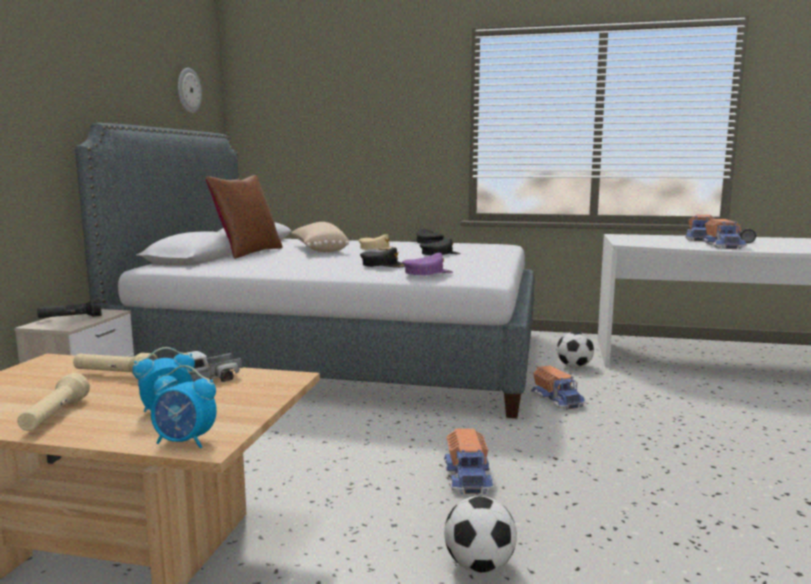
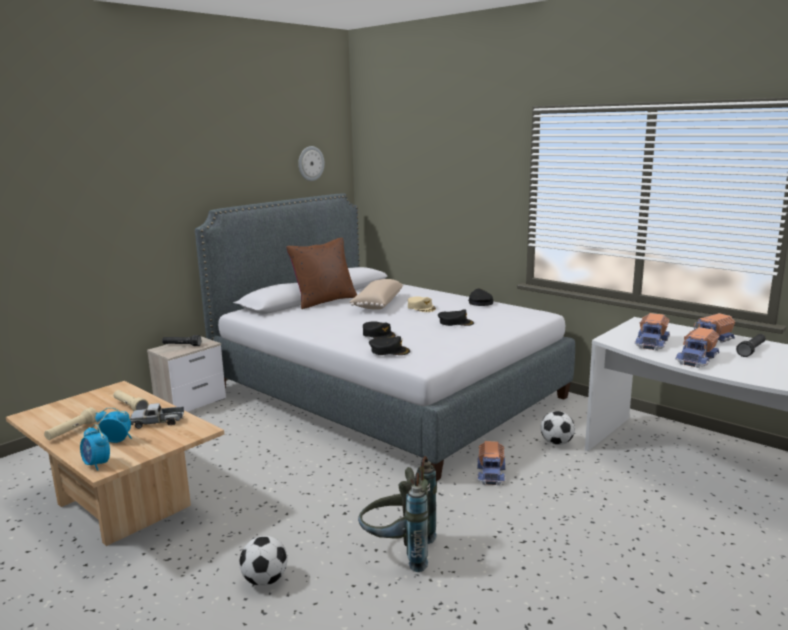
camera: 30 degrees right, 5 degrees up
purple cap [402,253,453,275] -> black cap [369,336,410,355]
toy truck [444,428,494,495] -> toy truck moved to [635,313,670,351]
none -> grey backpack [358,456,437,572]

